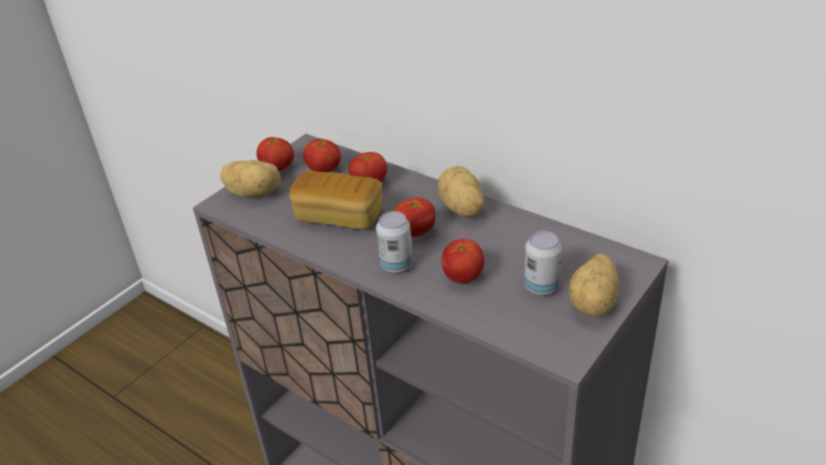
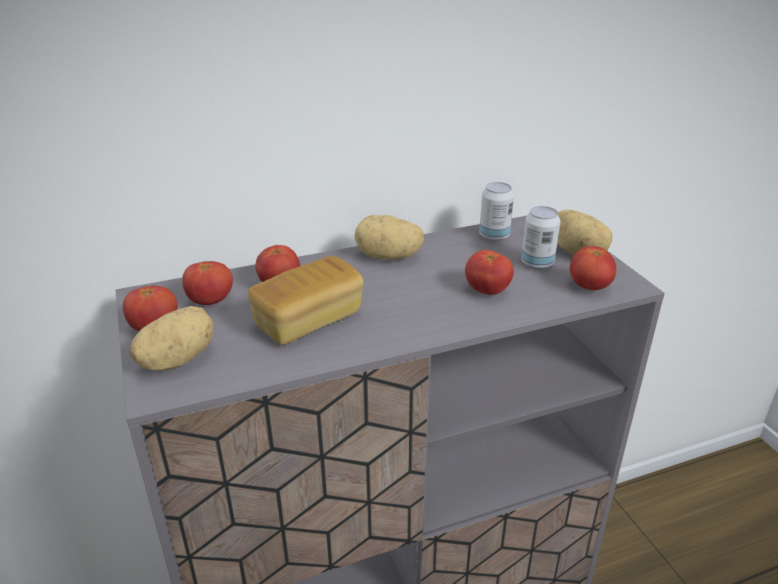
camera: 60 degrees left, 5 degrees down
can [376,211,413,273] -> can moved to [479,182,514,241]
tomato [394,197,436,237] -> tomato moved to [570,246,617,290]

